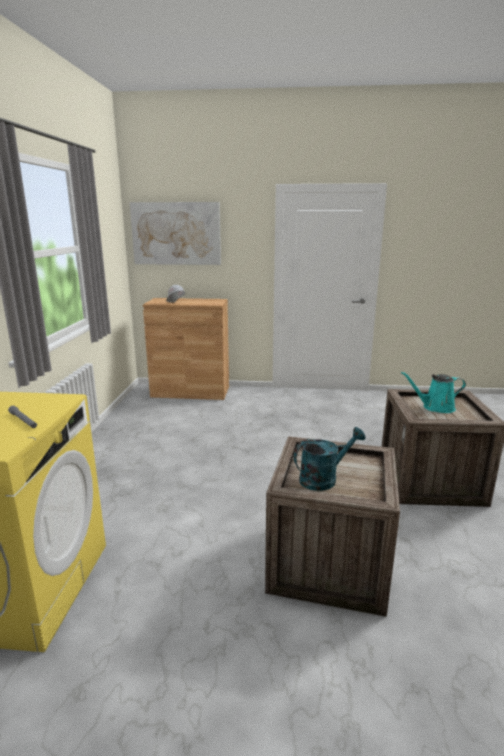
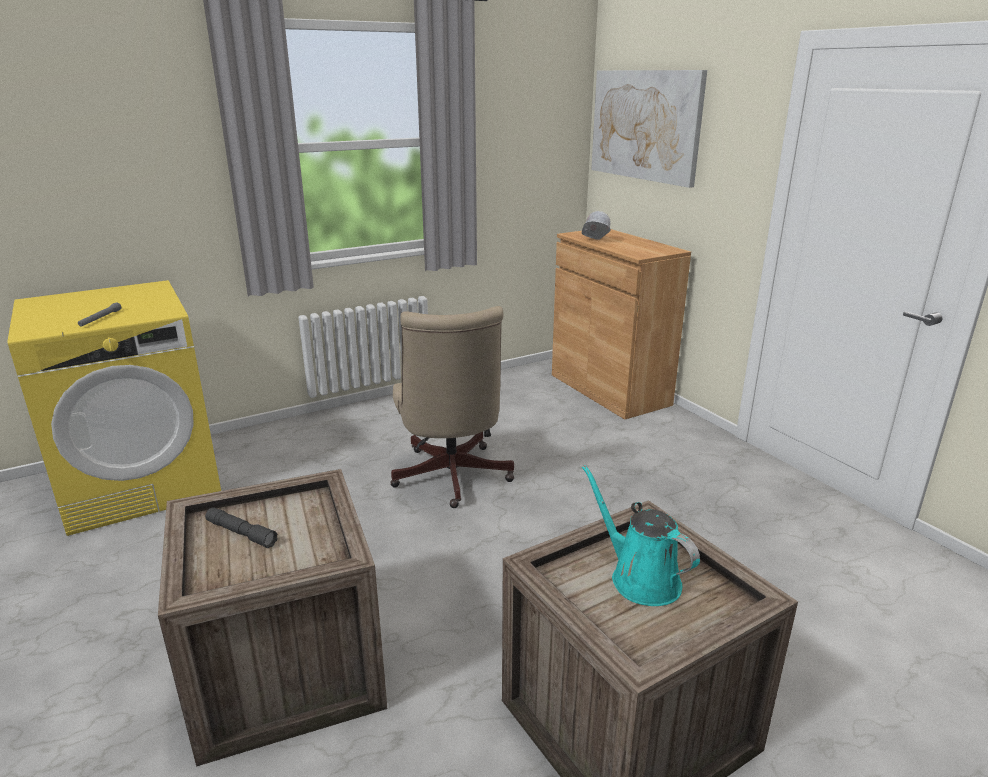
camera: 55 degrees right, 5 degrees up
turquoise watering can [294,427,366,491] -> grey flashlight [205,507,278,548]
none -> beige office chair [390,306,514,508]

